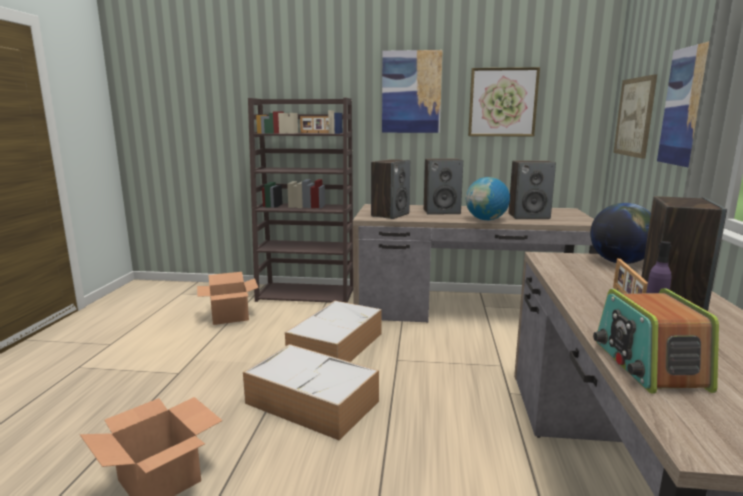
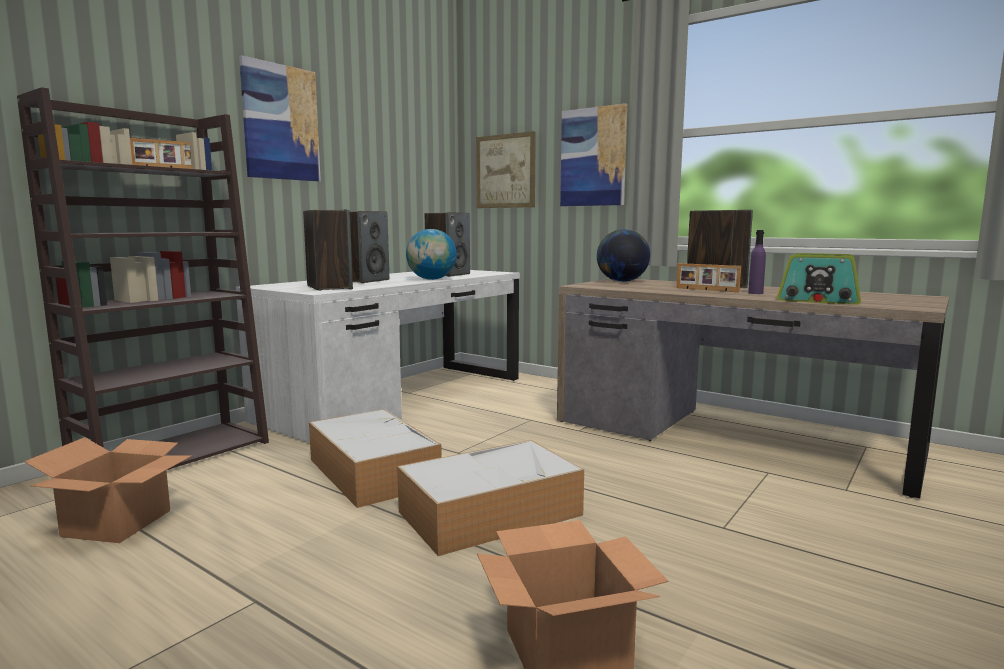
camera: 60 degrees left, 5 degrees down
brown desk [353,204,598,323] -> white desk [236,270,520,443]
picture [468,67,540,137] -> none

